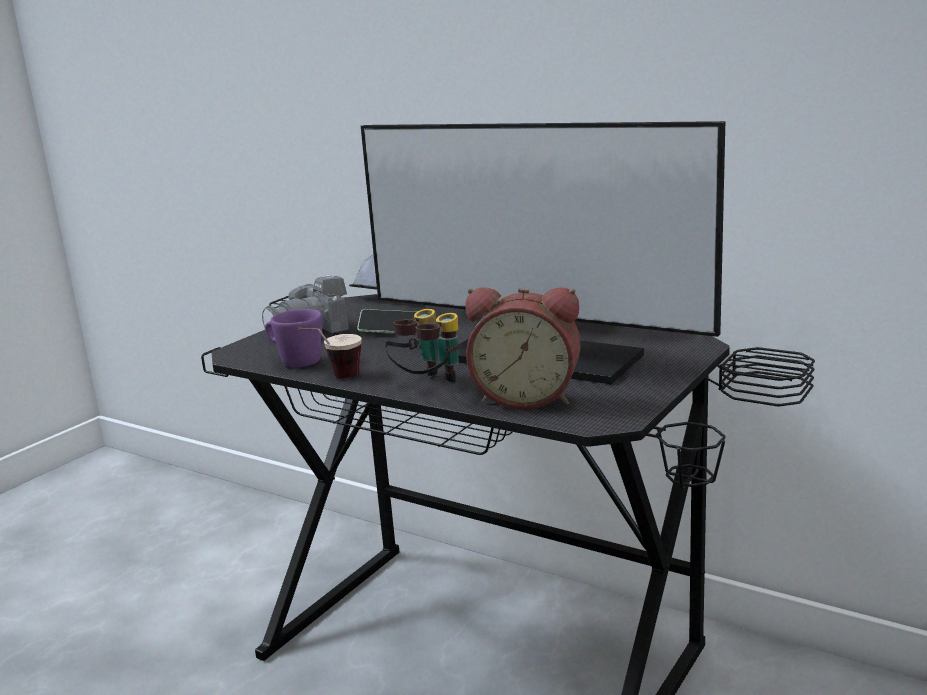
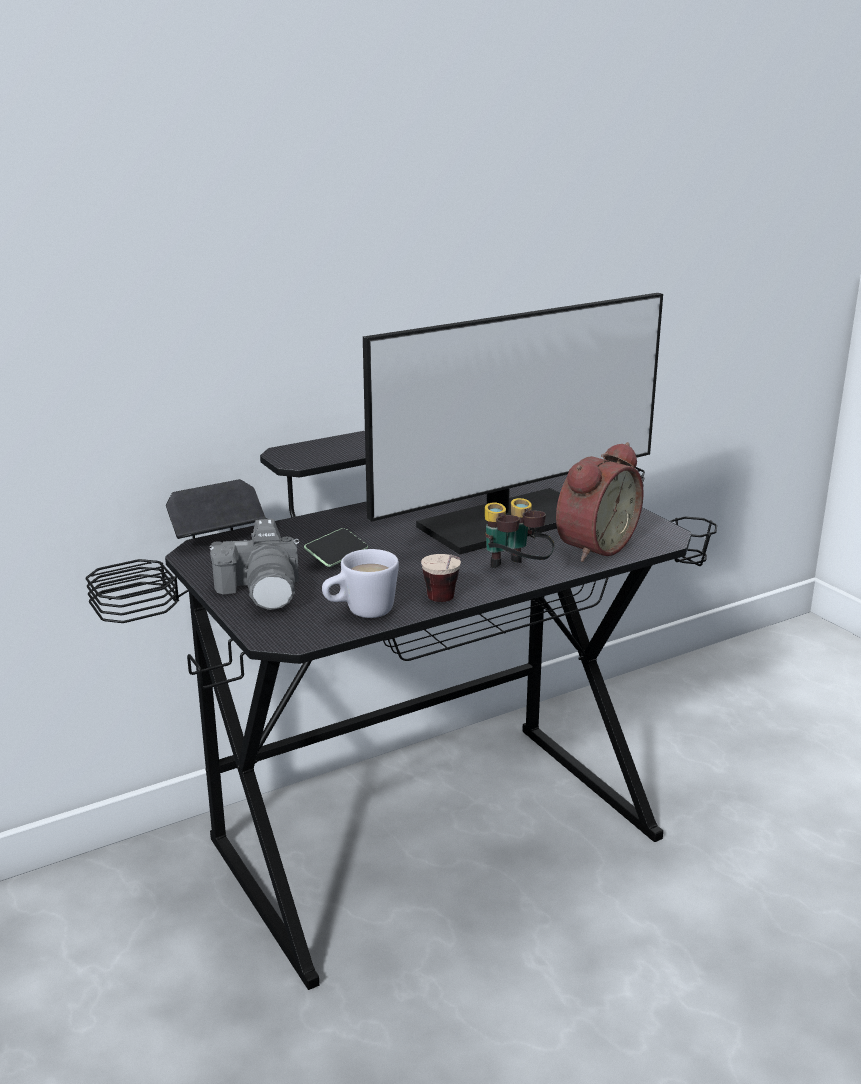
camera: 65 degrees left, 5 degrees up
purple mug [265,309,322,367] -> white mug [322,549,399,618]

